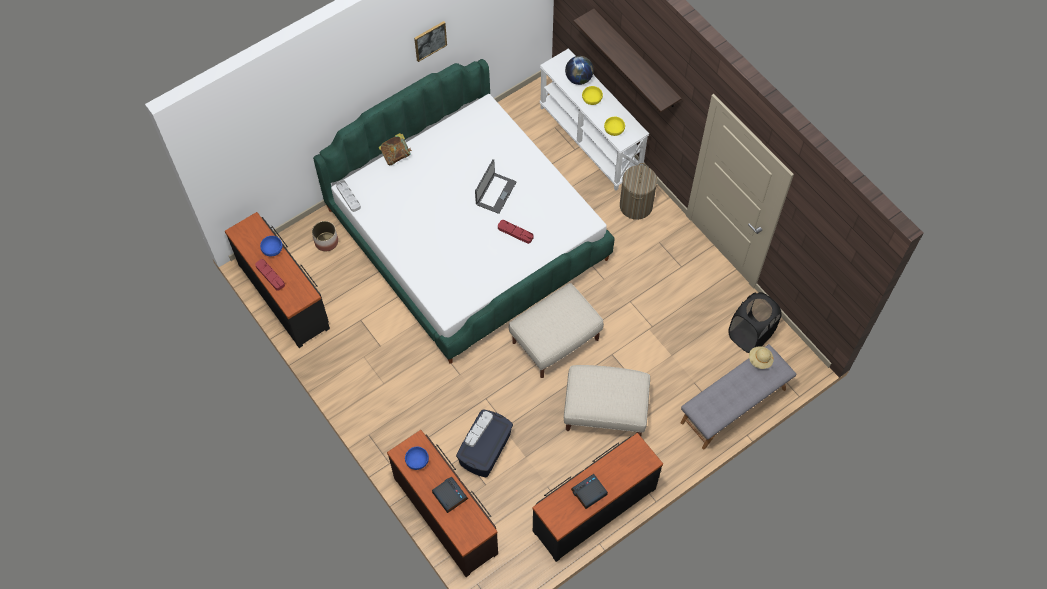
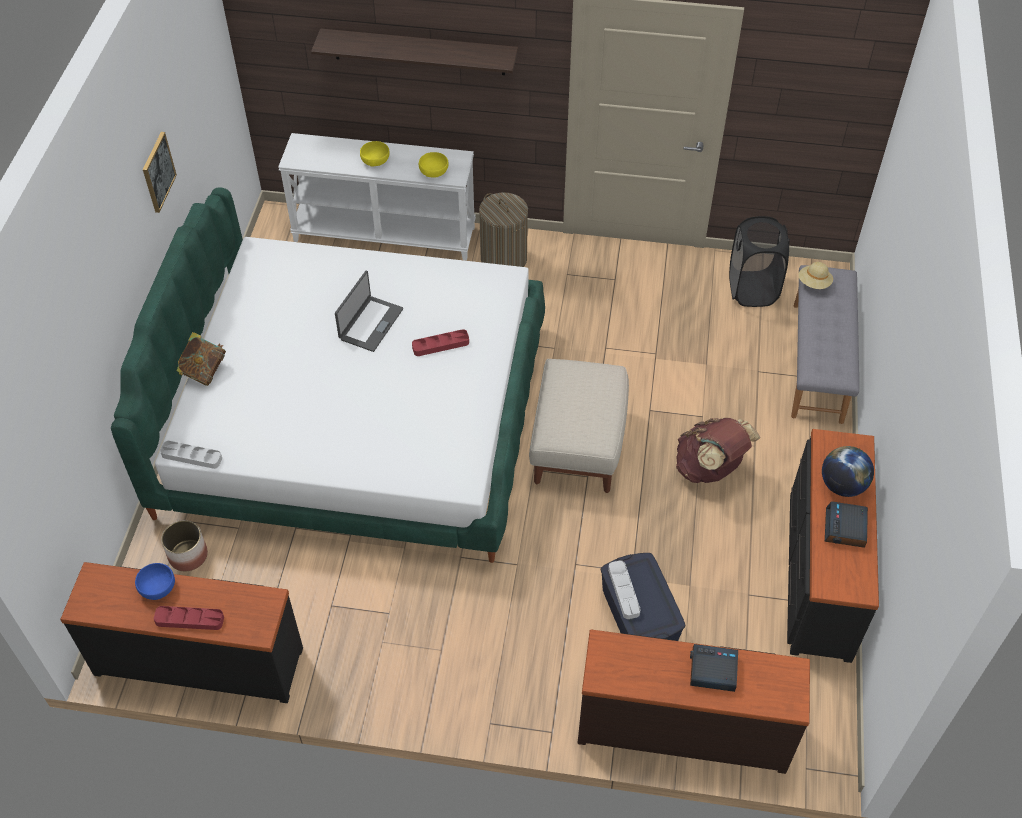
camera: 45 degrees left, 10 degrees down
blue bowl [405,447,429,470] -> none
laptop [475,159,516,214] -> laptop turned 45 degrees clockwise [335,271,403,352]
beige ottoman [564,365,650,436] -> brown backpack [676,417,760,483]
globe [565,56,594,85] -> globe moved to [822,446,874,497]

